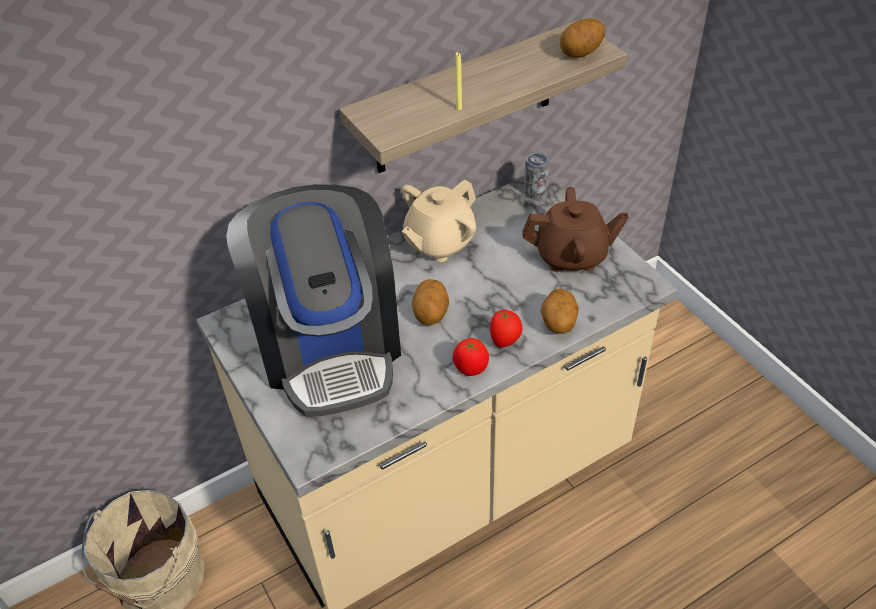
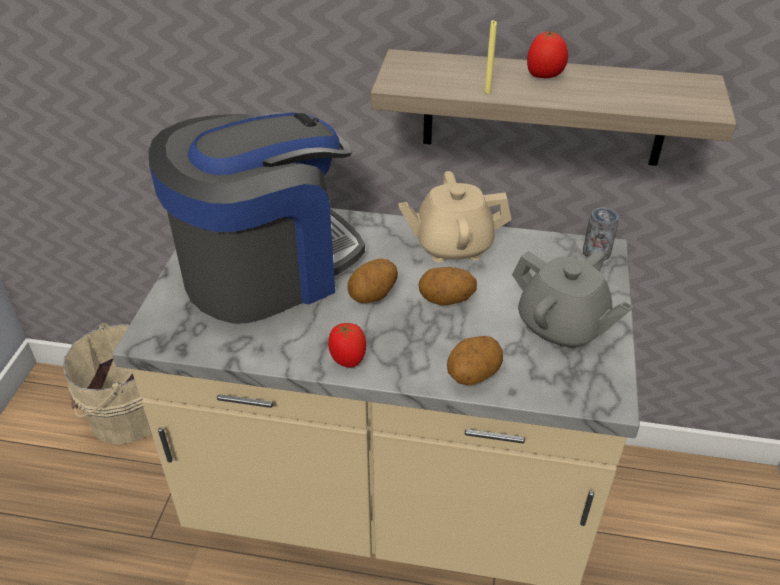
camera: 40 degrees right, 5 degrees down
coffee machine [226,184,401,417] -> coffee machine turned 150 degrees counterclockwise [149,112,365,324]
tomato [490,310,522,347] -> tomato moved to [527,31,568,78]
brown teapot [522,187,629,272] -> grey teapot [512,251,633,352]
potato [560,18,606,58] -> potato moved to [419,267,477,305]

